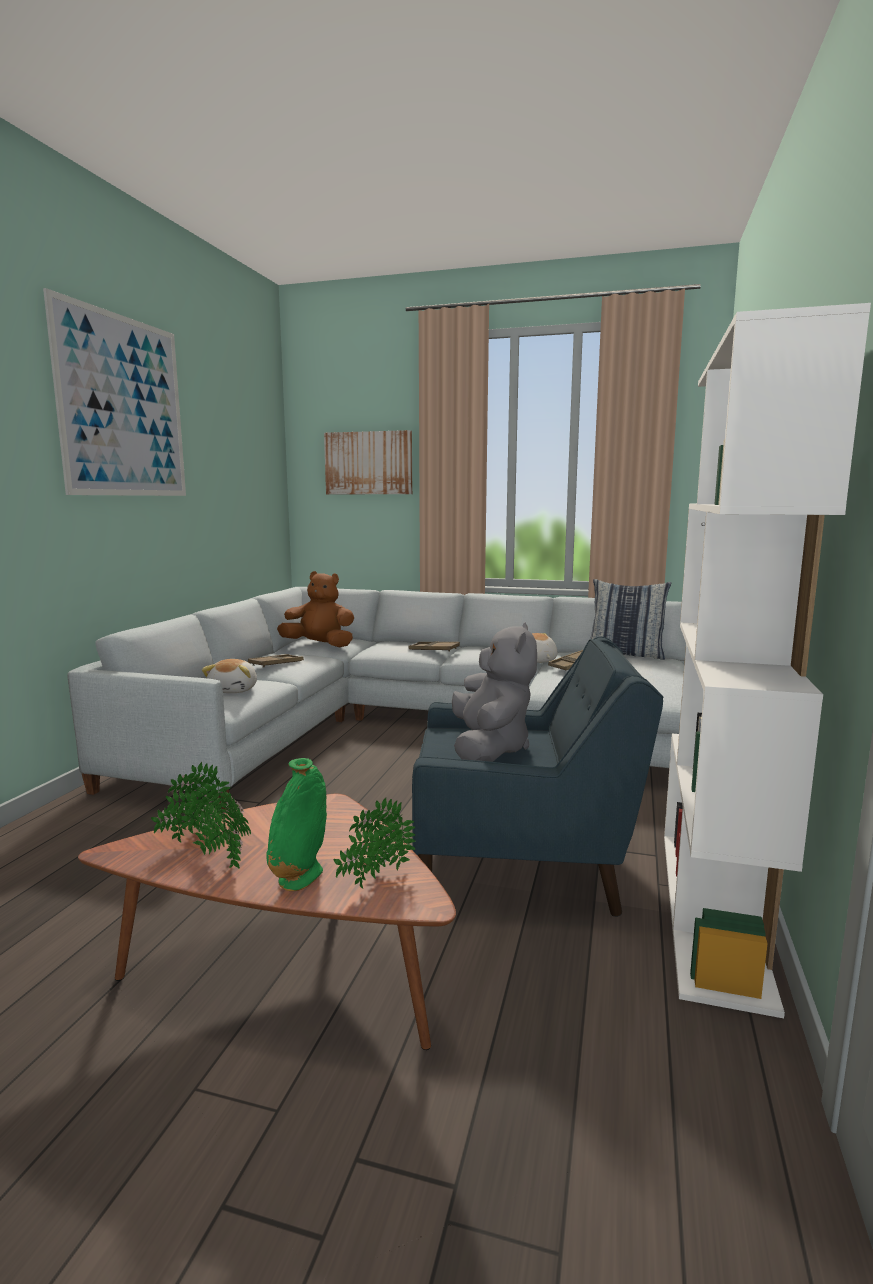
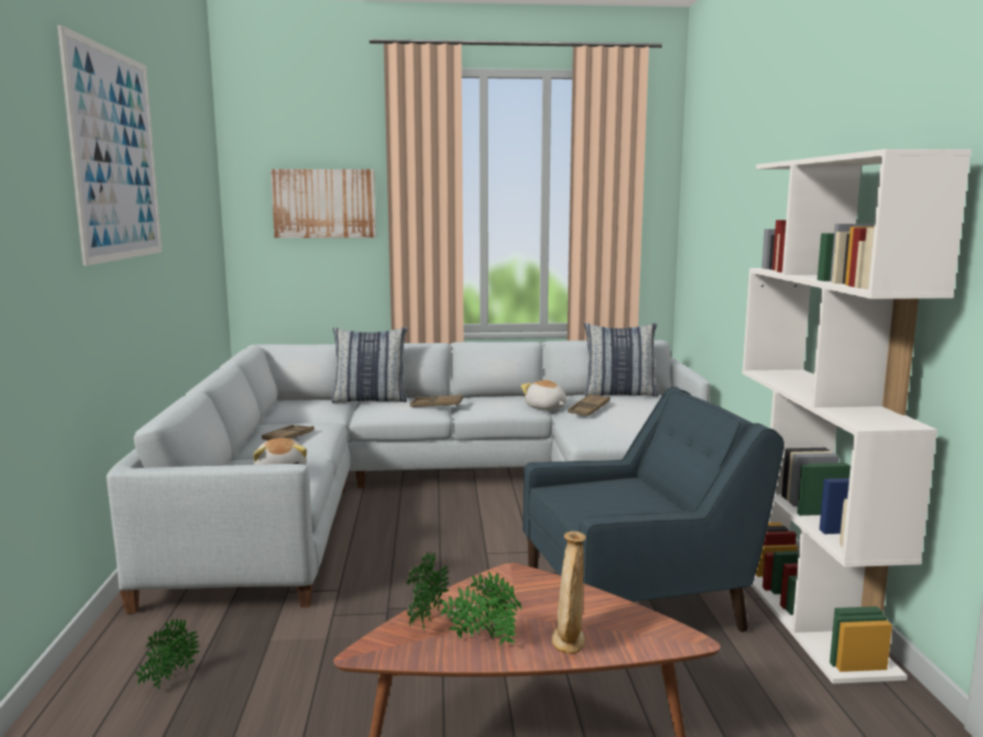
camera: 20 degrees left, 0 degrees up
green vase [266,758,327,891] -> beige vase [552,531,586,654]
brown plush toy [277,571,354,647] -> none
potted plant [333,798,416,889] -> potted plant moved to [135,618,199,689]
grey plush toy [452,622,537,762] -> none
none -> pillow [332,327,407,403]

